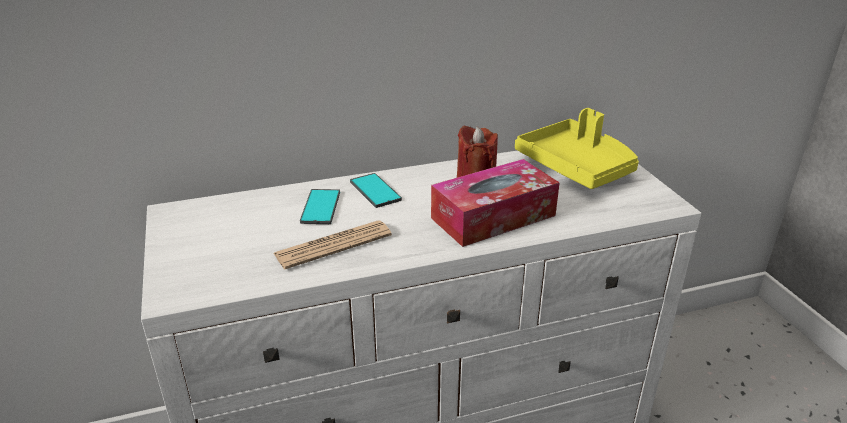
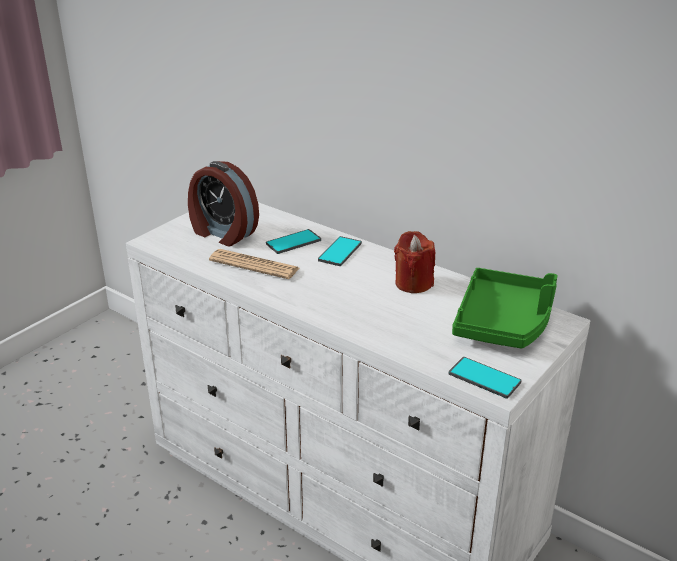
camera: 55 degrees right, 0 degrees up
tissue box [431,159,560,247] -> none
yellow tray [515,108,639,189] -> green tray [452,268,558,349]
none -> alarm clock [188,161,259,246]
none -> phone [448,357,522,399]

